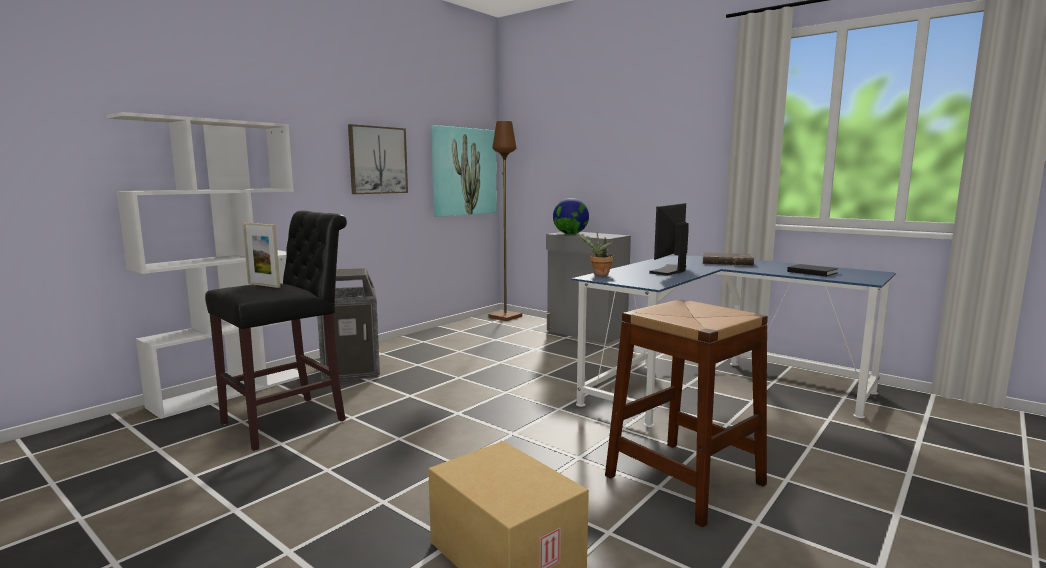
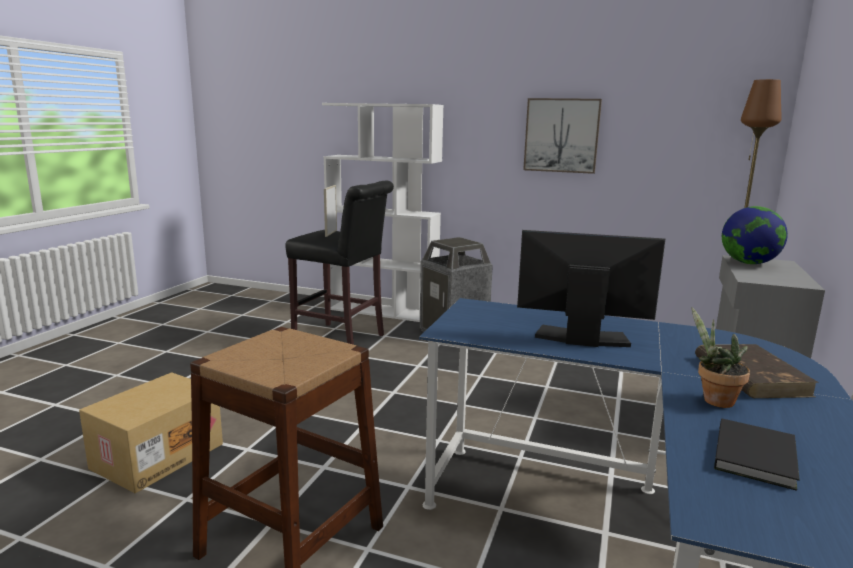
camera: 70 degrees right, 5 degrees up
picture [431,125,497,217] -> none
potted plant [576,232,613,276] -> potted plant moved to [691,307,750,408]

